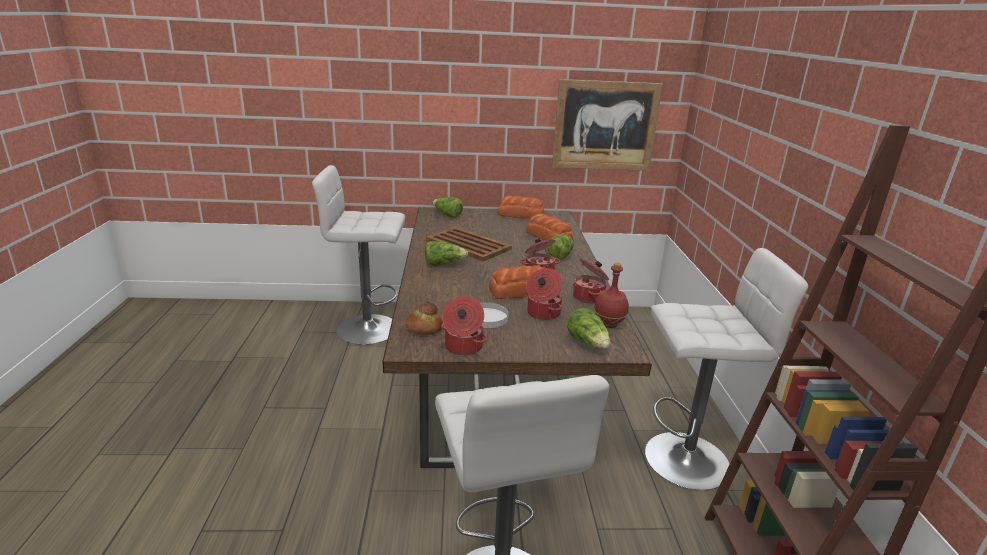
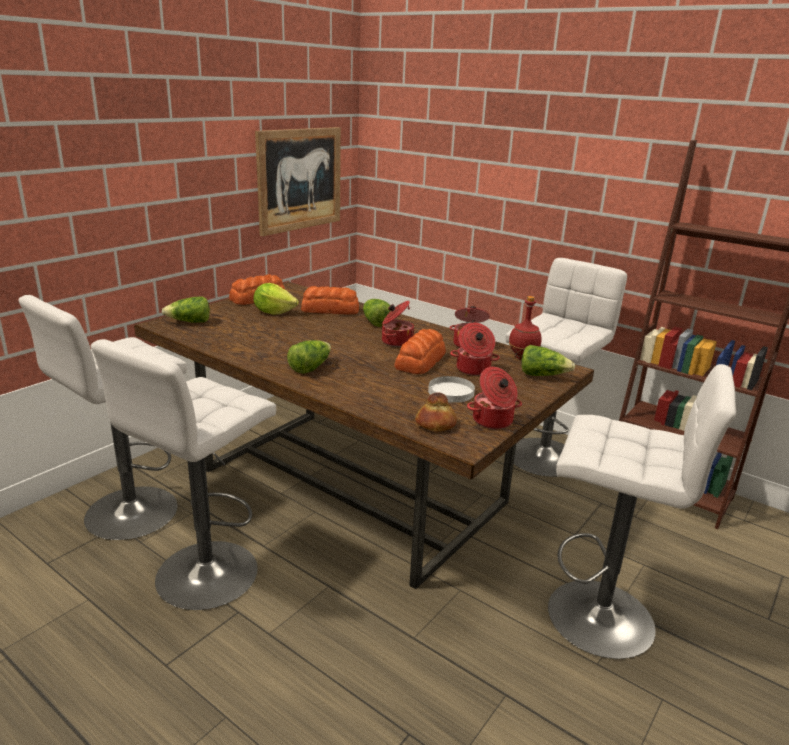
camera: 50 degrees left, 0 degrees up
brown tray [426,227,512,261] -> none
none -> white stool [91,339,276,610]
none -> lettuce [254,283,299,315]

